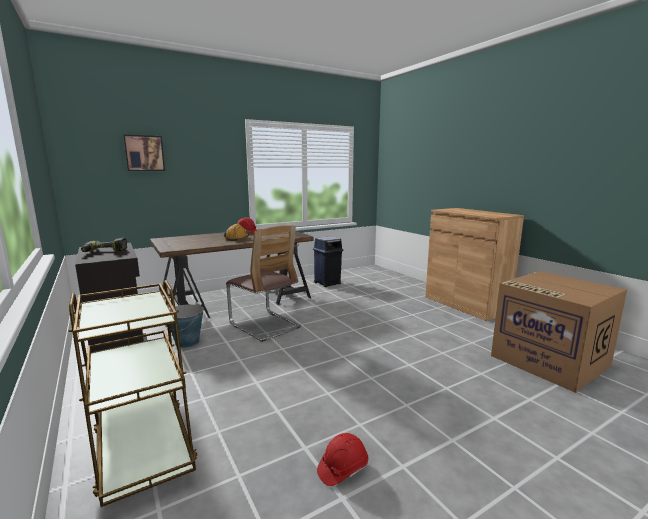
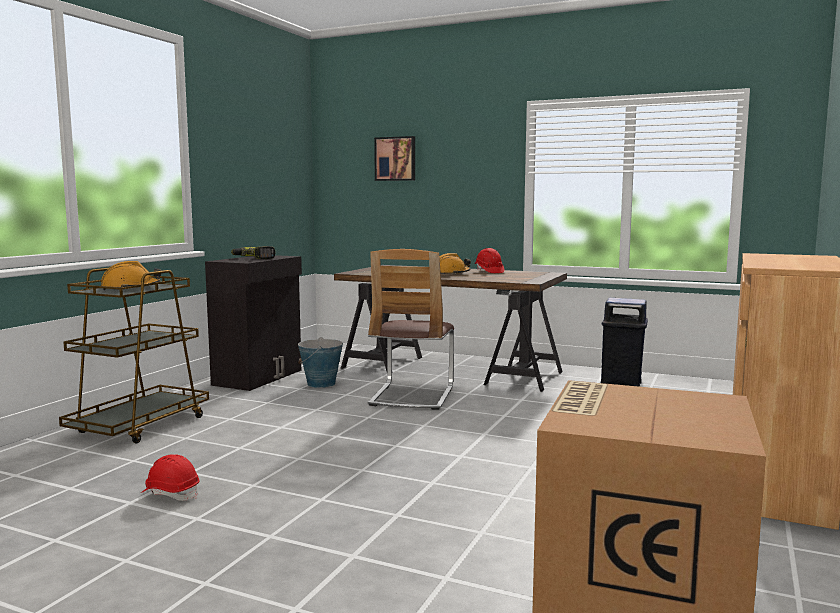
camera: 55 degrees right, 5 degrees down
none -> orange hard hat [101,261,162,290]

